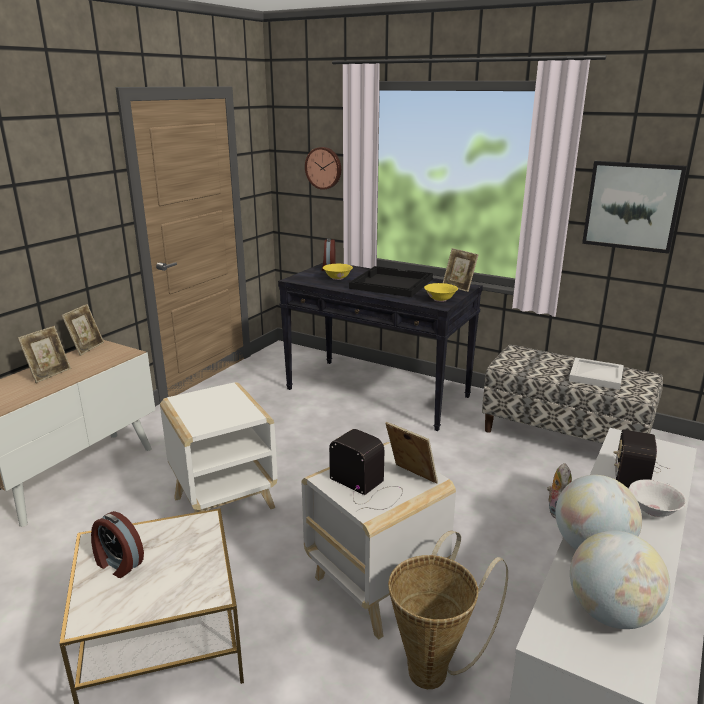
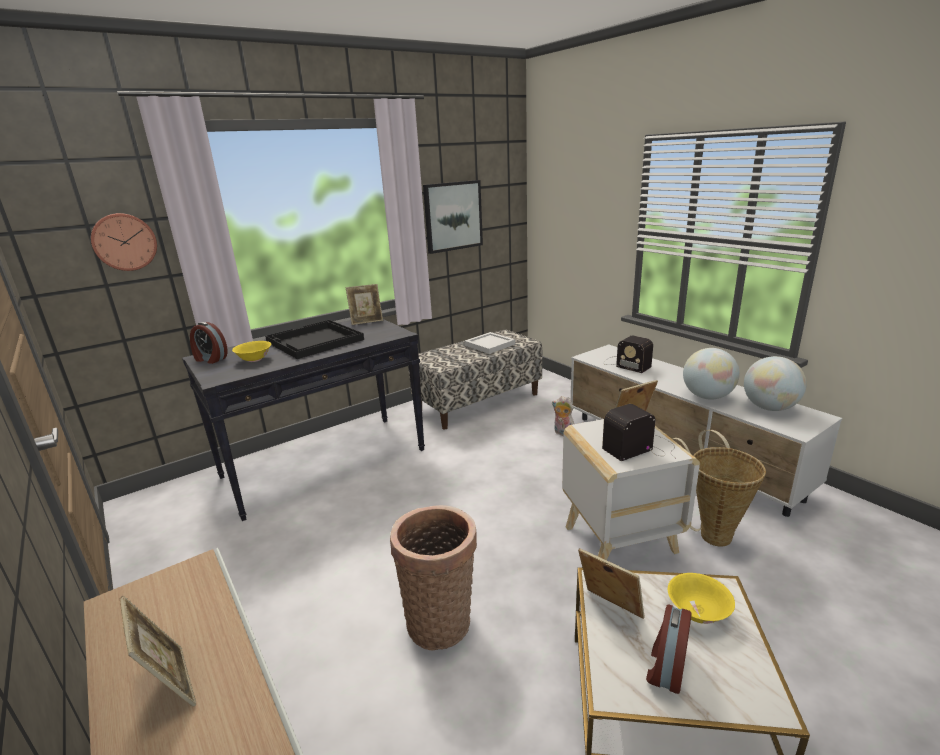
camera: 65 degrees left, 0 degrees up
picture frame [61,304,104,356] -> picture frame moved to [578,548,645,619]
alarm clock [91,511,144,578] -> alarm clock turned 150 degrees clockwise [646,605,692,694]
white side table [160,382,278,513] -> basket [390,505,477,650]
yellow bowl [424,283,458,302] -> yellow bowl moved to [668,573,735,624]
white bowl [629,479,687,517] -> none

